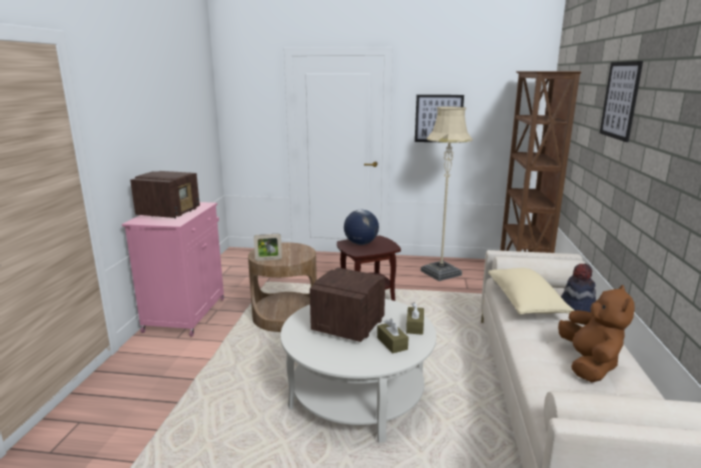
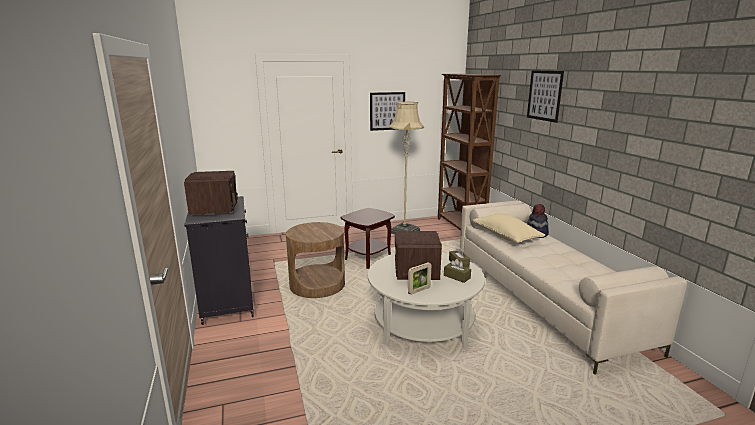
camera: 25 degrees left, 0 degrees up
pink cabinet [122,202,224,337] -> black cabinet [184,196,254,325]
picture frame [254,234,282,261] -> picture frame moved to [408,262,431,295]
globe [344,210,379,245] -> none
brown plush toy [558,285,635,383] -> none

